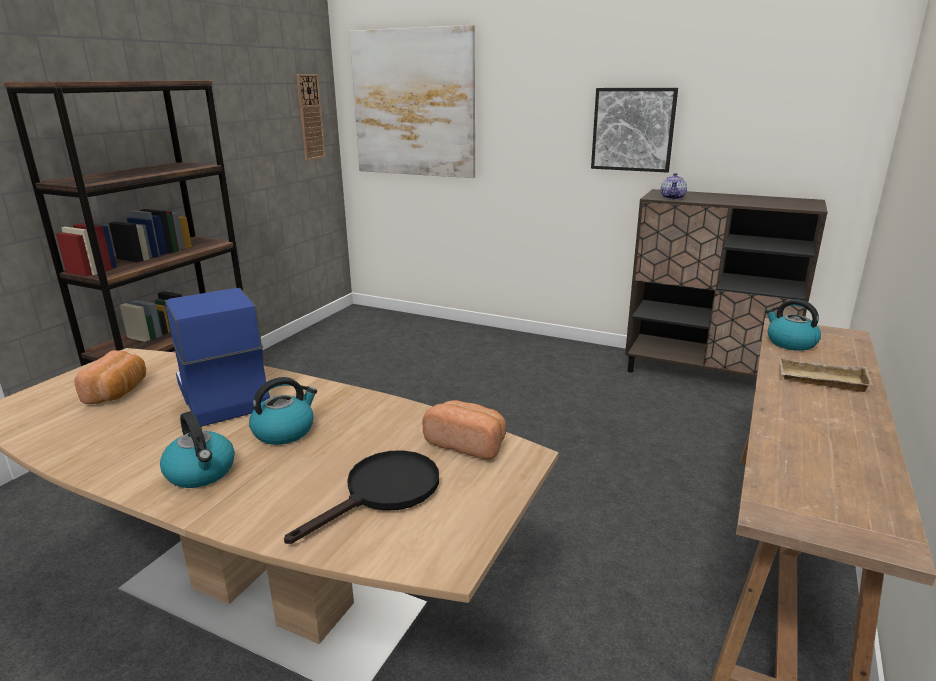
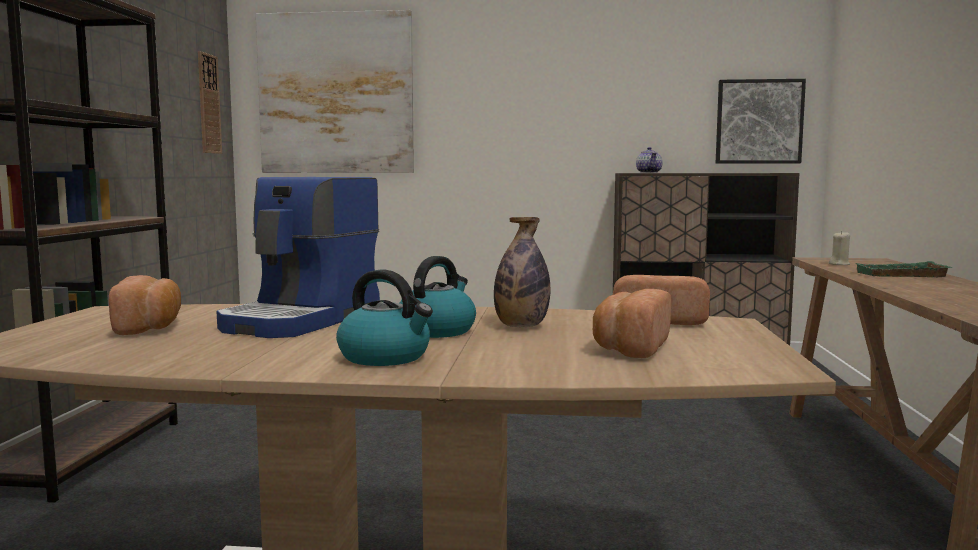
camera: 20 degrees left, 15 degrees down
coffee machine [165,288,270,427] -> coffee machine turned 105 degrees counterclockwise [217,177,380,338]
black frying pan [284,450,439,544] -> bread [593,289,671,358]
picture [591,88,678,173] -> picture moved to [716,79,806,164]
kettle [765,299,821,351] -> beige candle [829,231,850,265]
beige tray [780,357,873,392] -> green tray [856,261,952,277]
none -> bottle [494,217,550,327]

